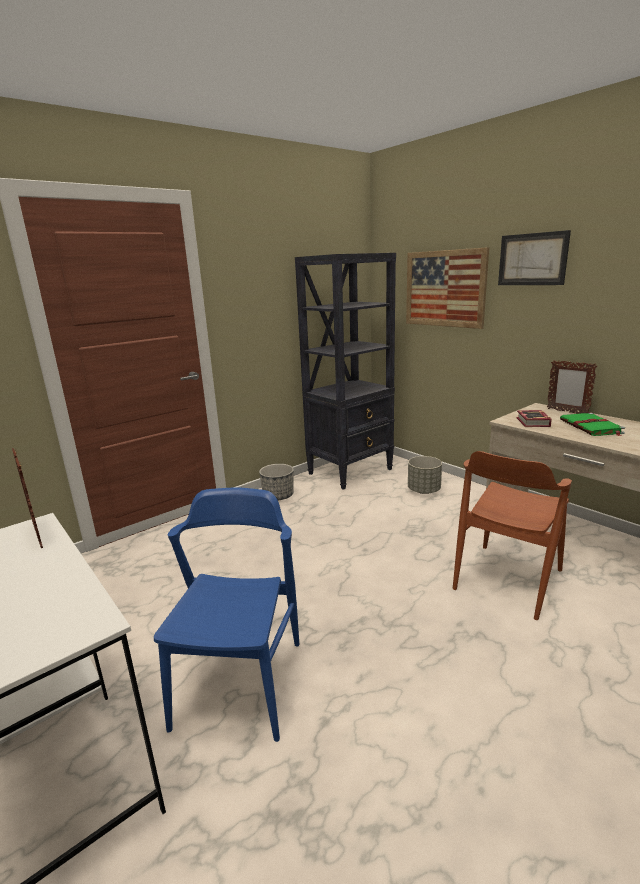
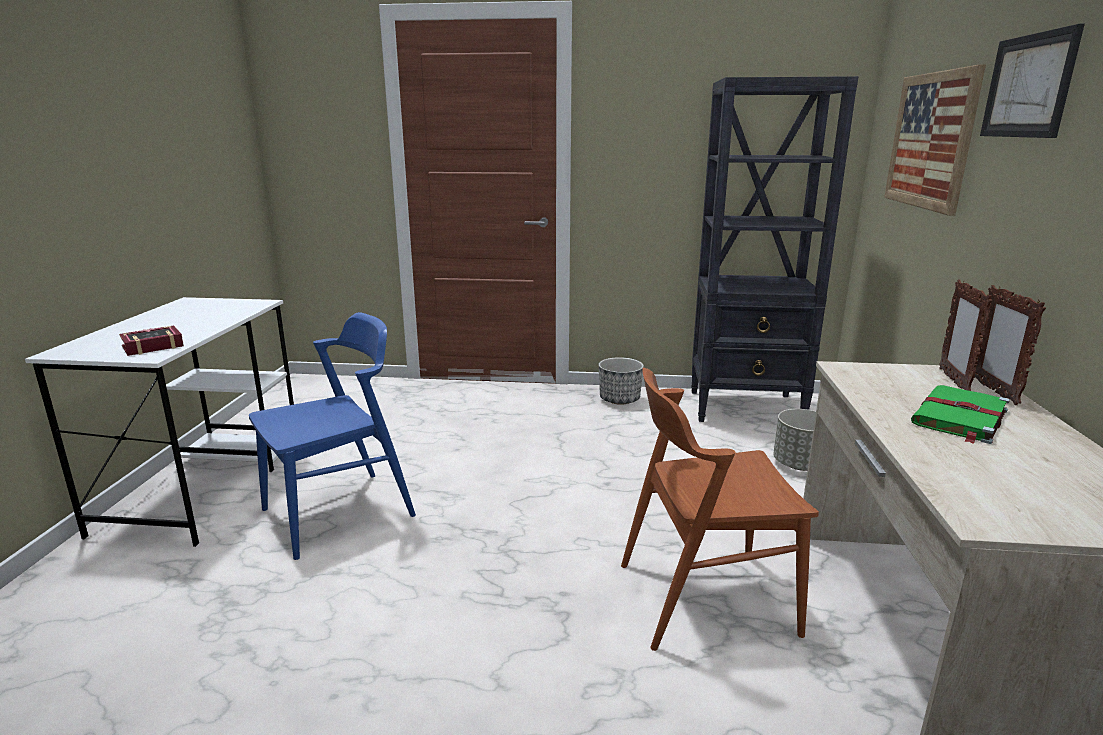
camera: 45 degrees right, 0 degrees up
picture frame [12,448,43,548] -> picture frame moved to [939,279,992,391]
book [516,410,552,427] -> book moved to [119,326,184,356]

